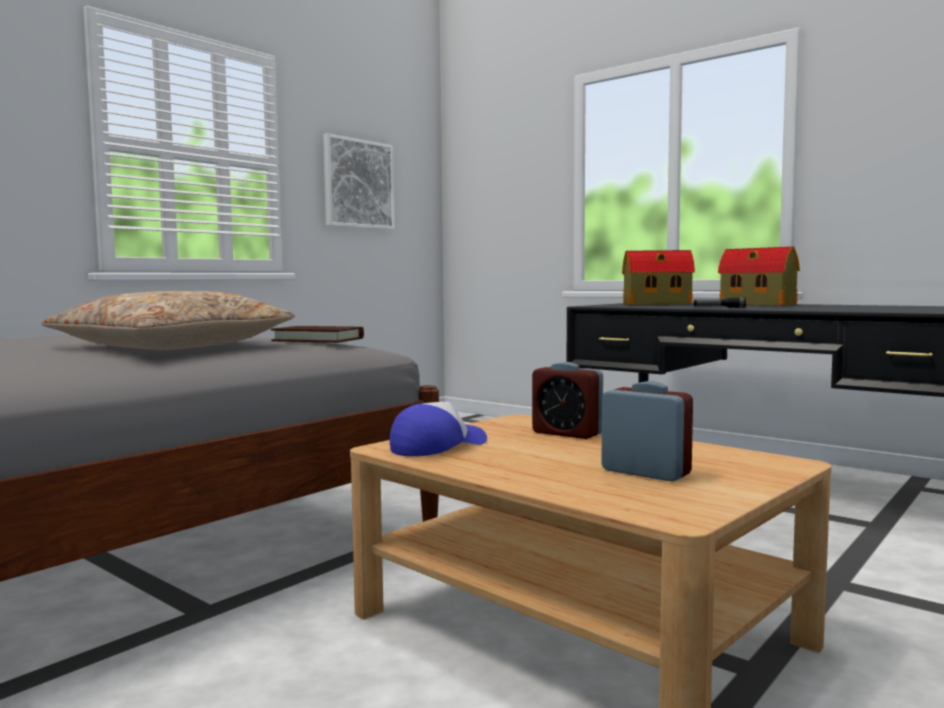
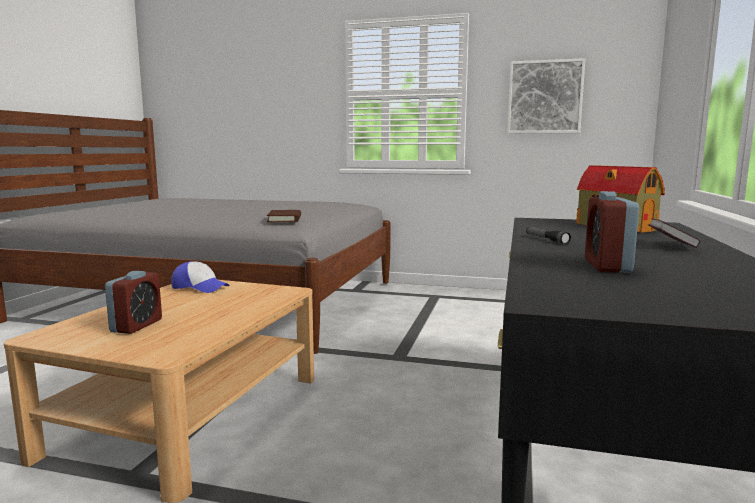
camera: 65 degrees right, 5 degrees up
beige pillow [40,291,295,350] -> none
alarm clock [532,362,603,439] -> alarm clock moved to [585,191,639,273]
toy house [718,247,800,306] -> book [648,219,701,248]

